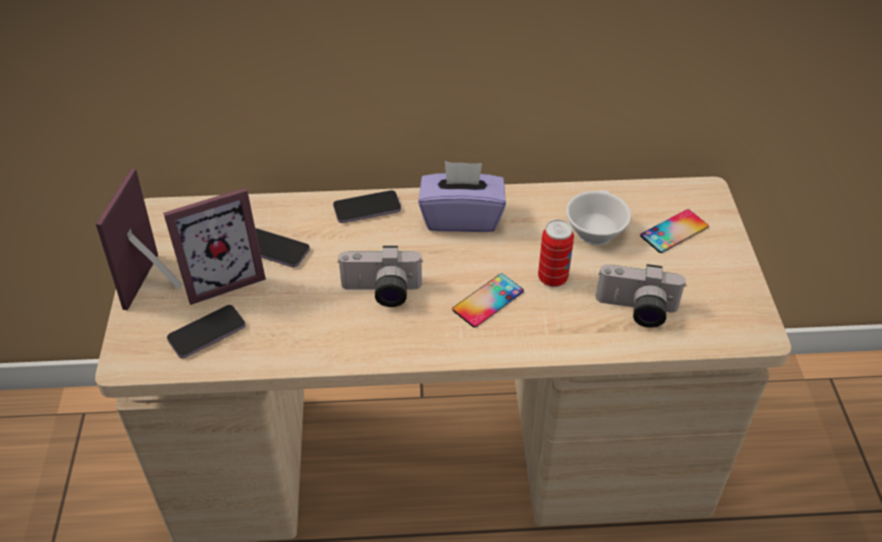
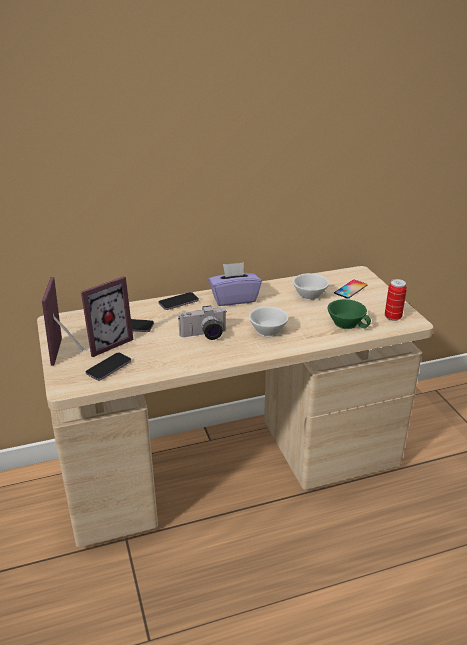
camera: 15 degrees left, 15 degrees down
phone [452,273,524,328] -> white cup [249,306,289,337]
can [538,220,574,287] -> can moved to [385,279,407,321]
camera [595,264,687,328] -> green cup [328,299,371,329]

